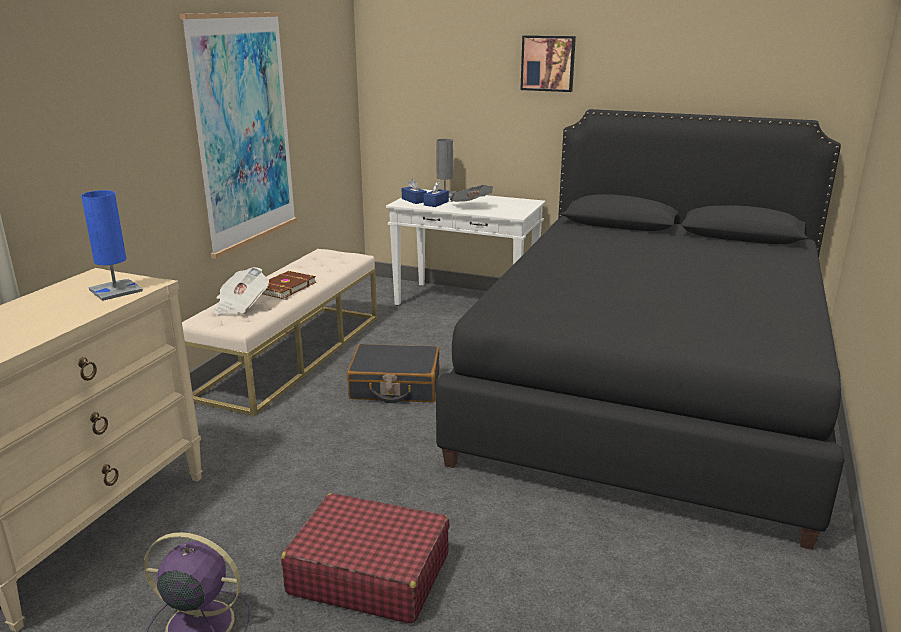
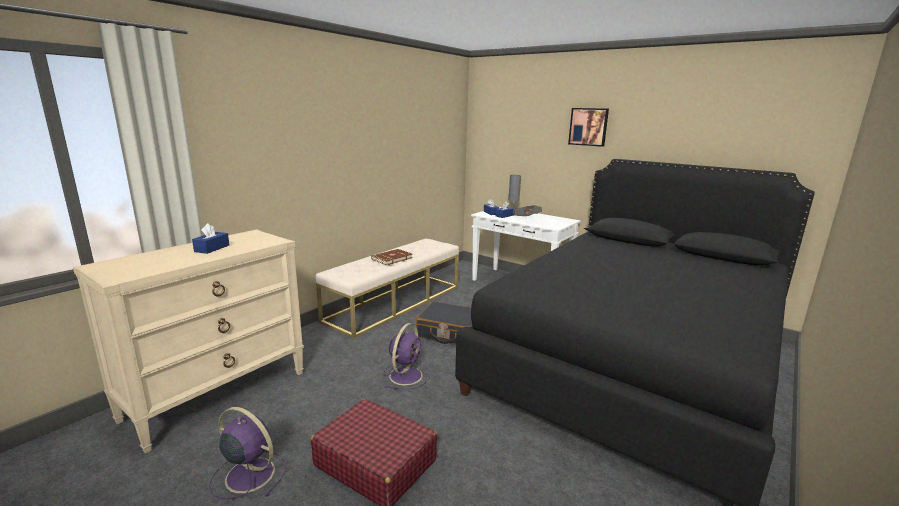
camera: 15 degrees right, 5 degrees down
blue table lamp [81,190,143,301] -> none
picture [179,12,297,259] -> none
newspaper [213,267,269,315] -> none
none -> blue tissue box [192,223,229,254]
none -> purple fan [384,323,431,390]

